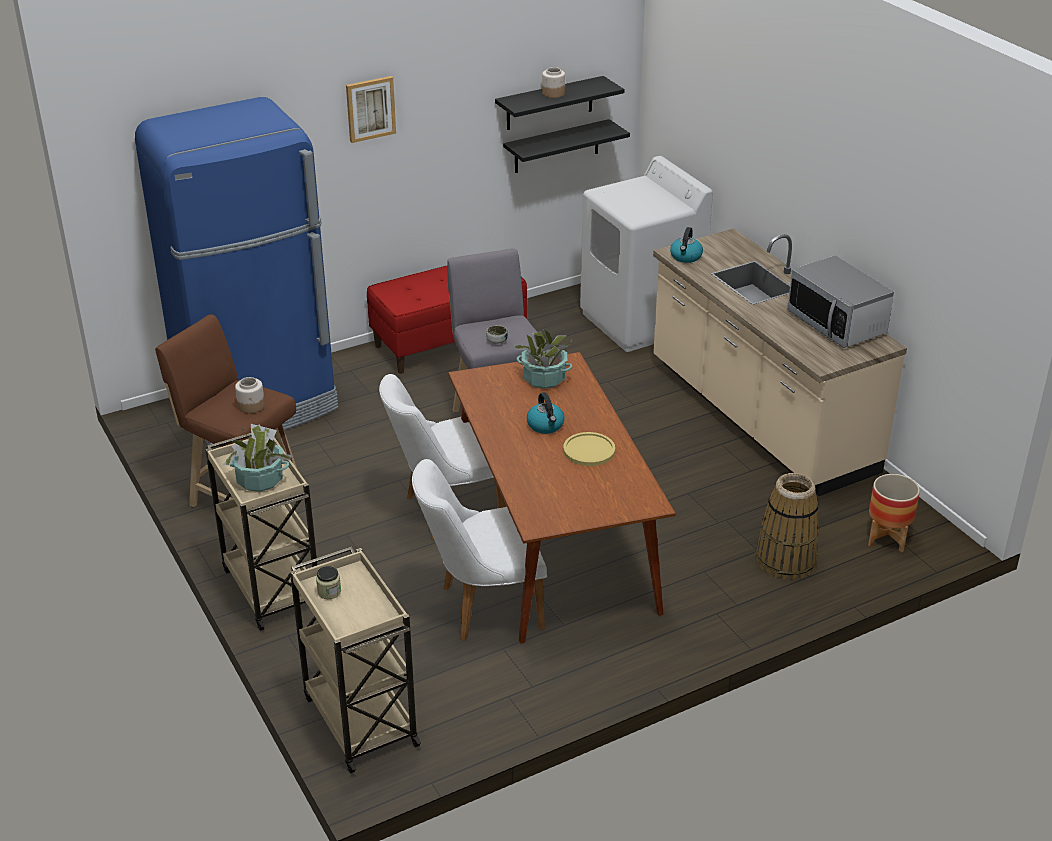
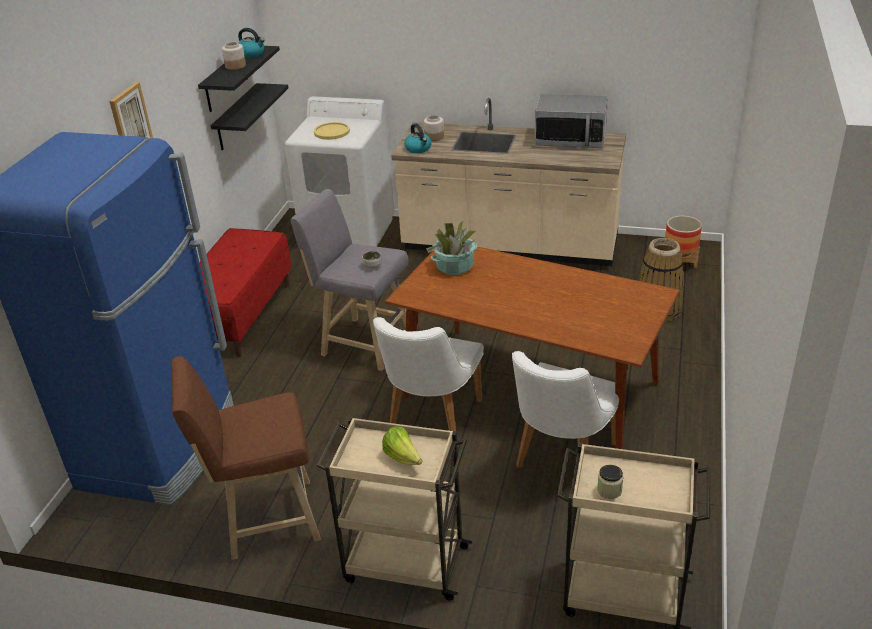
camera: 45 degrees left, 0 degrees up
potted plant [223,424,292,492] -> lettuce [382,426,423,465]
jar [235,377,265,414] -> jar moved to [424,115,444,141]
kettle [527,392,565,434] -> kettle moved to [238,28,265,58]
yellow plate [563,432,615,466] -> yellow plate moved to [314,122,350,140]

